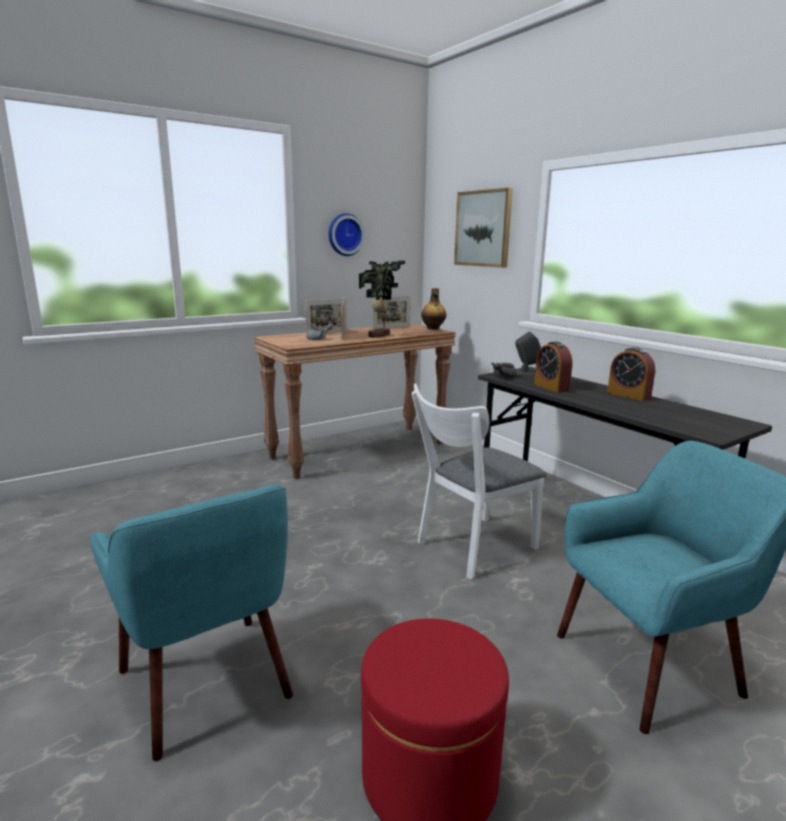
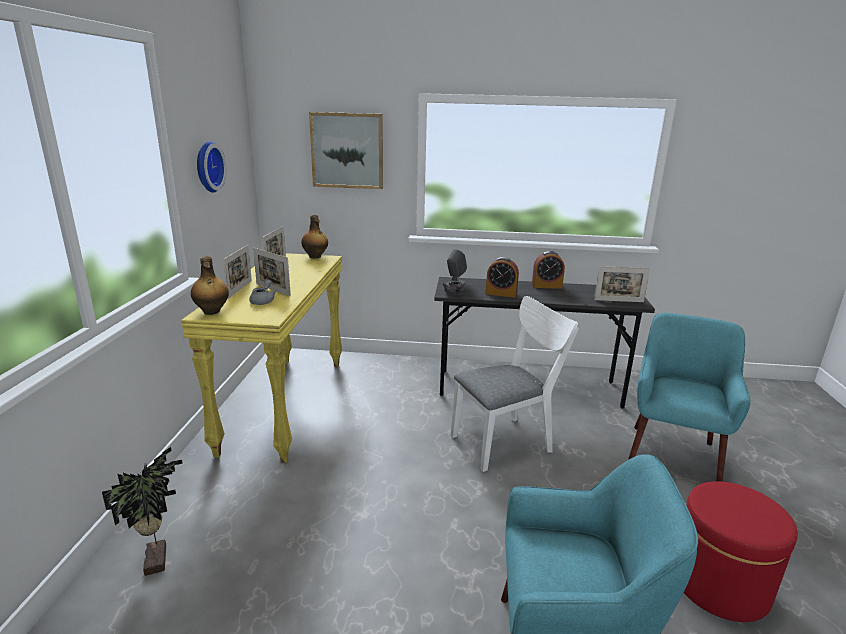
camera: 50 degrees left, 5 degrees up
brown console table [254,323,456,479] -> yellow console table [181,253,343,463]
potted plant [359,261,405,338] -> potted plant moved to [102,447,183,576]
white chair [411,384,546,579] -> white chair turned 120 degrees counterclockwise [451,296,579,472]
none -> bottle [191,256,229,315]
none -> picture frame [594,266,650,302]

